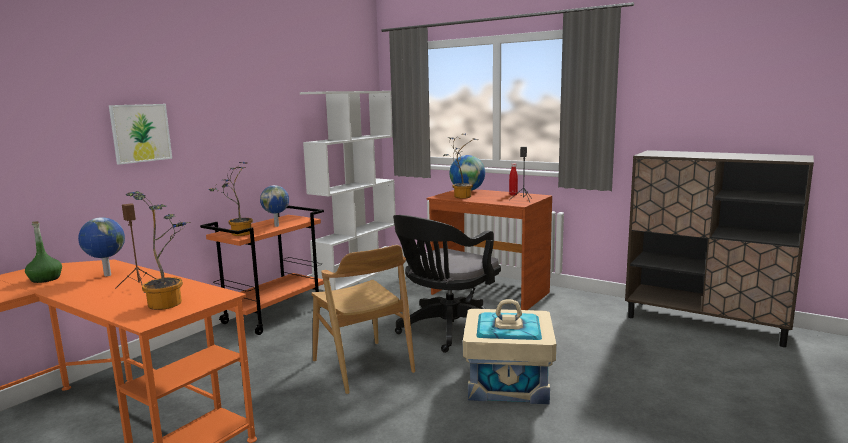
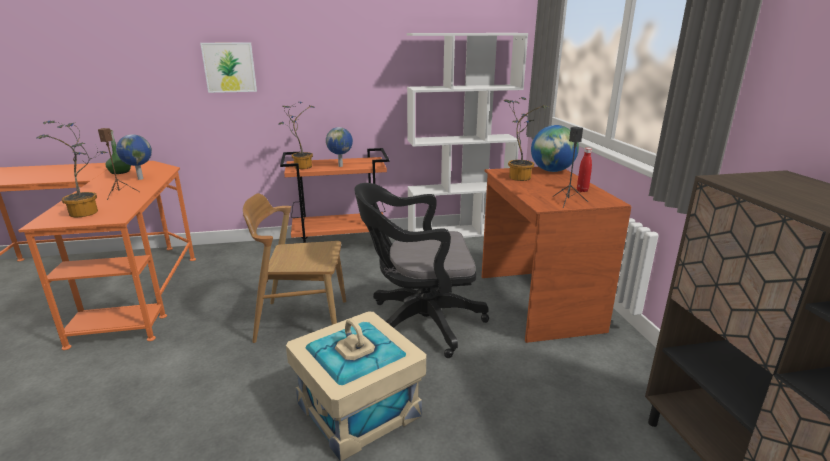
camera: 45 degrees right, 10 degrees up
brown chair [312,245,415,394] -> brown chair turned 75 degrees clockwise [243,193,346,343]

